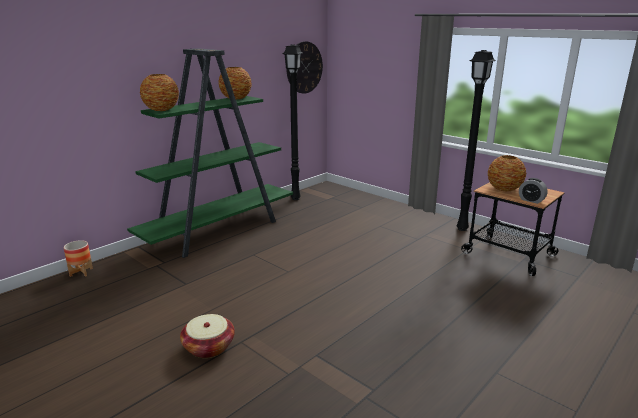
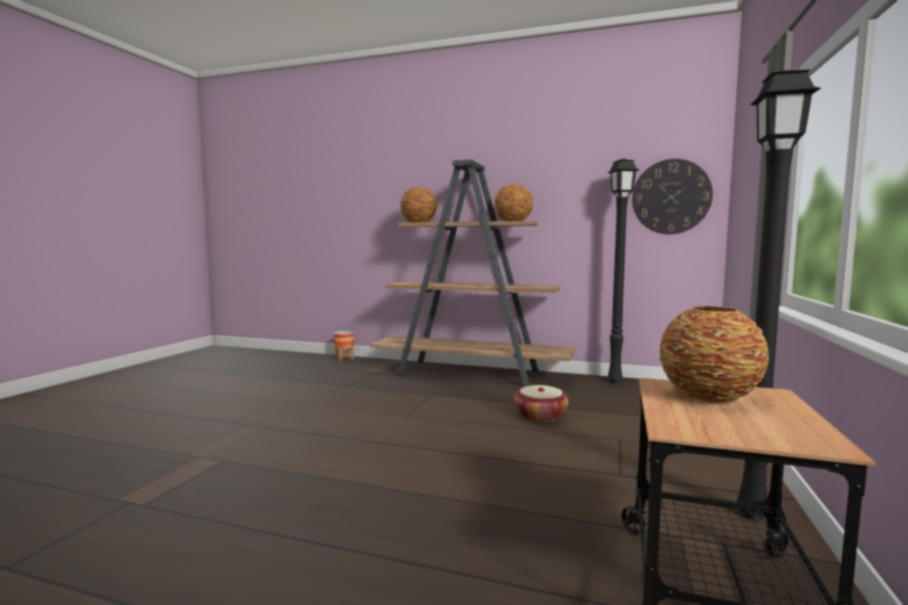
camera: 65 degrees right, 15 degrees down
green bookcase [127,48,293,258] -> brown bookcase [370,159,575,387]
basket [180,314,235,358] -> basket moved to [514,385,569,422]
alarm clock [519,178,548,204] -> none

